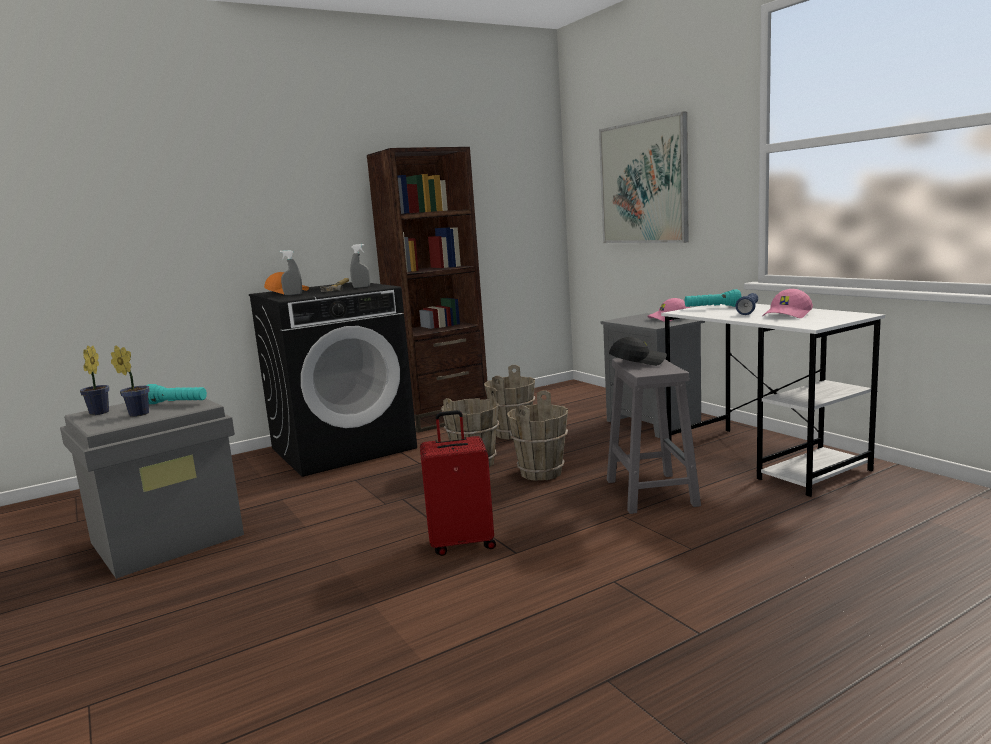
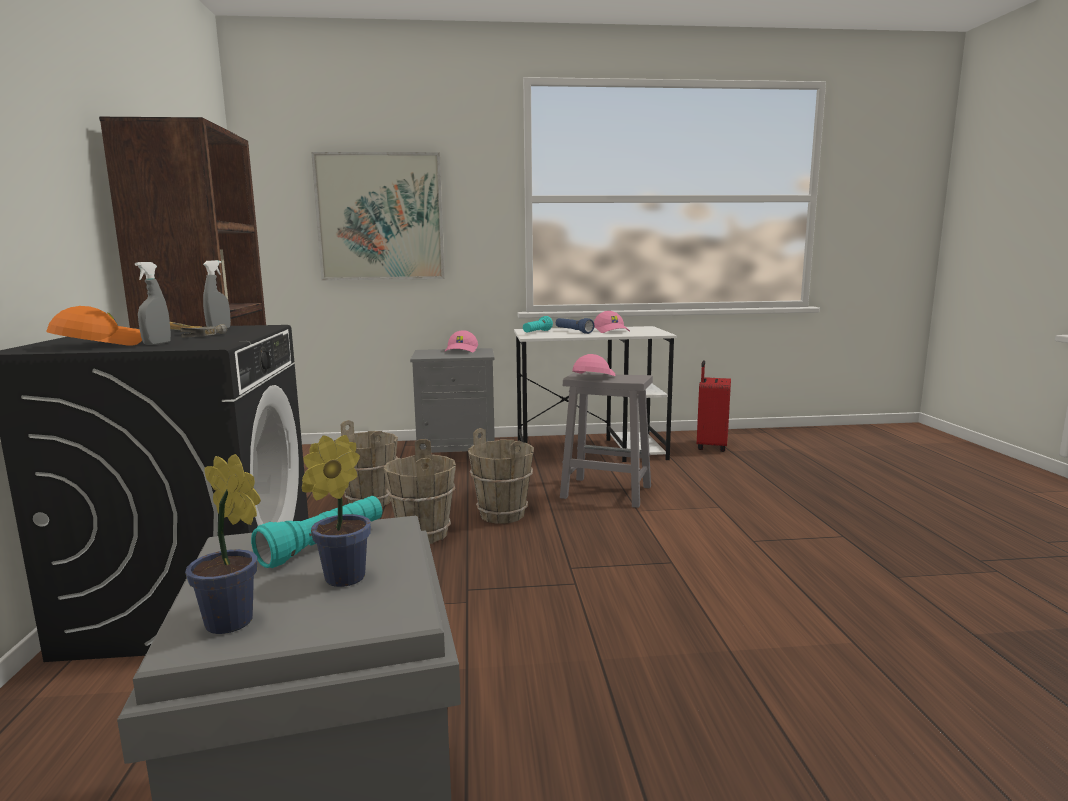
camera: 65 degrees left, 0 degrees up
red suitcase [420,410,496,556] -> red suitcase moved to [697,360,731,452]
black cap [609,337,667,366] -> pink cap [572,354,616,376]

